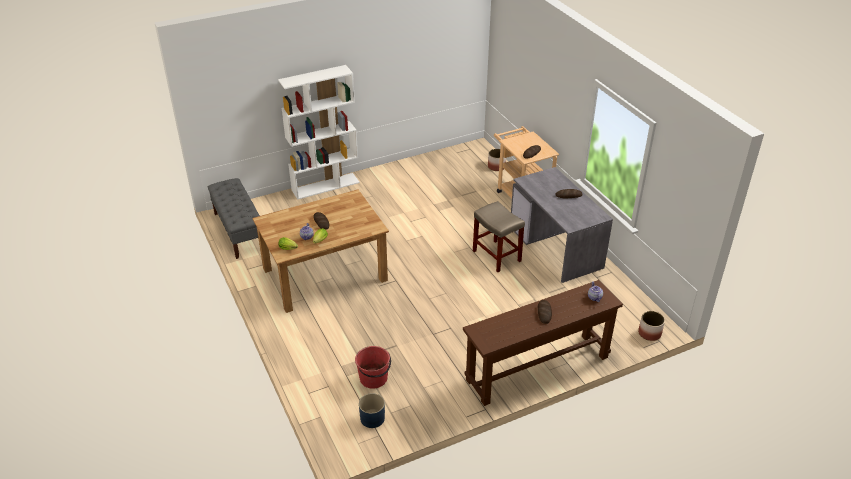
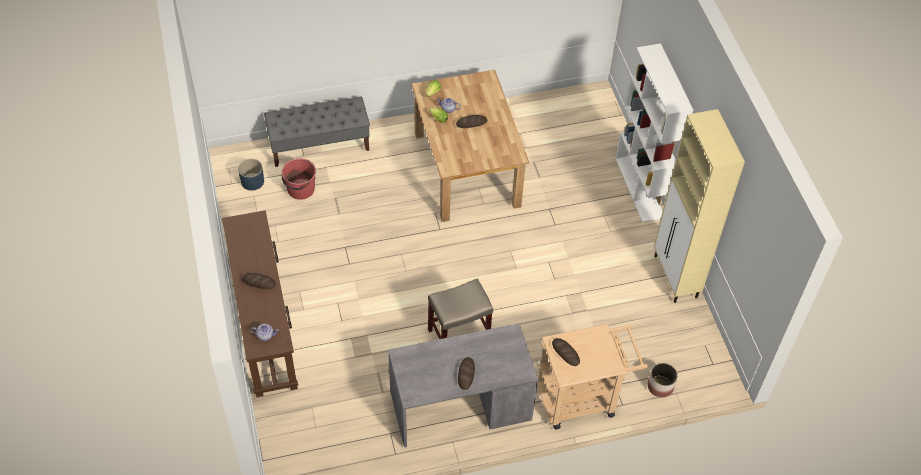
camera: 100 degrees right, 15 degrees up
grey bench [208,178,260,259] -> grey bench moved to [264,96,370,167]
planter [638,311,665,341] -> none
none -> beige cabinet [654,109,745,303]

